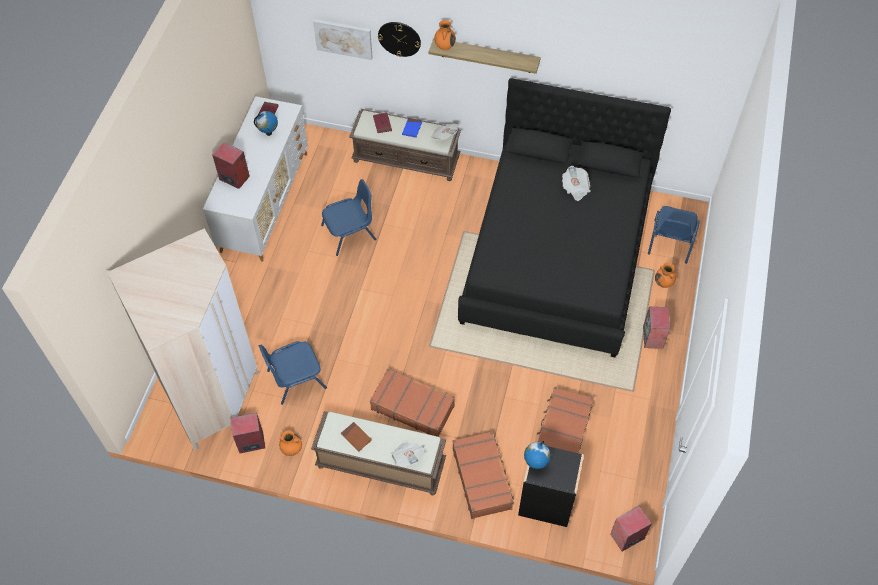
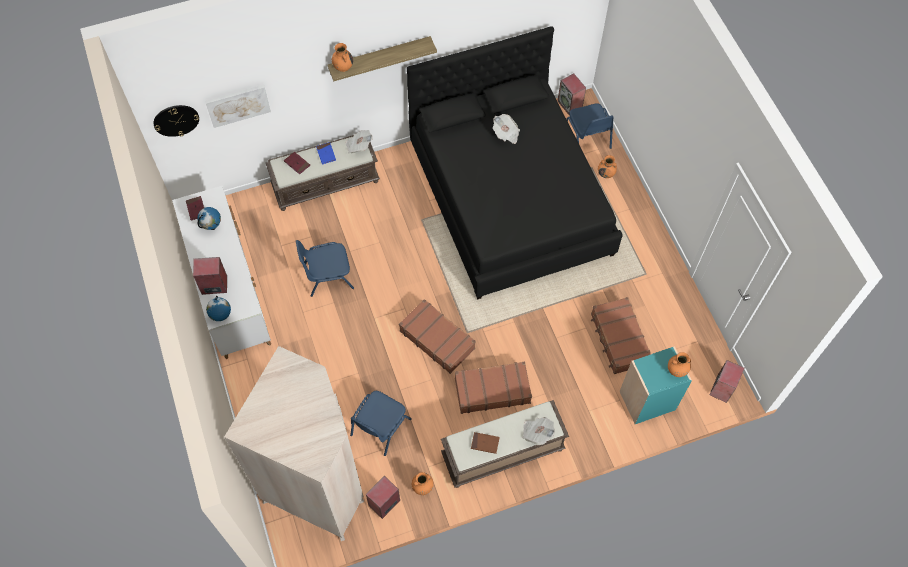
camera: 35 degrees left, 5 degrees up
blue chair [321,179,376,256] -> blue chair turned 135 degrees counterclockwise [296,240,354,297]
wall clock [378,22,421,57] -> wall clock moved to [154,105,199,137]
brown suitcase [452,431,514,519] -> brown suitcase moved to [399,299,476,374]
black bookcase [518,446,584,527] -> turquoise bookcase [620,346,692,424]
globe [524,441,551,469] -> globe moved to [206,296,231,321]
speaker [643,307,670,349] -> speaker moved to [557,74,586,115]
none -> orange vase [668,352,691,377]

